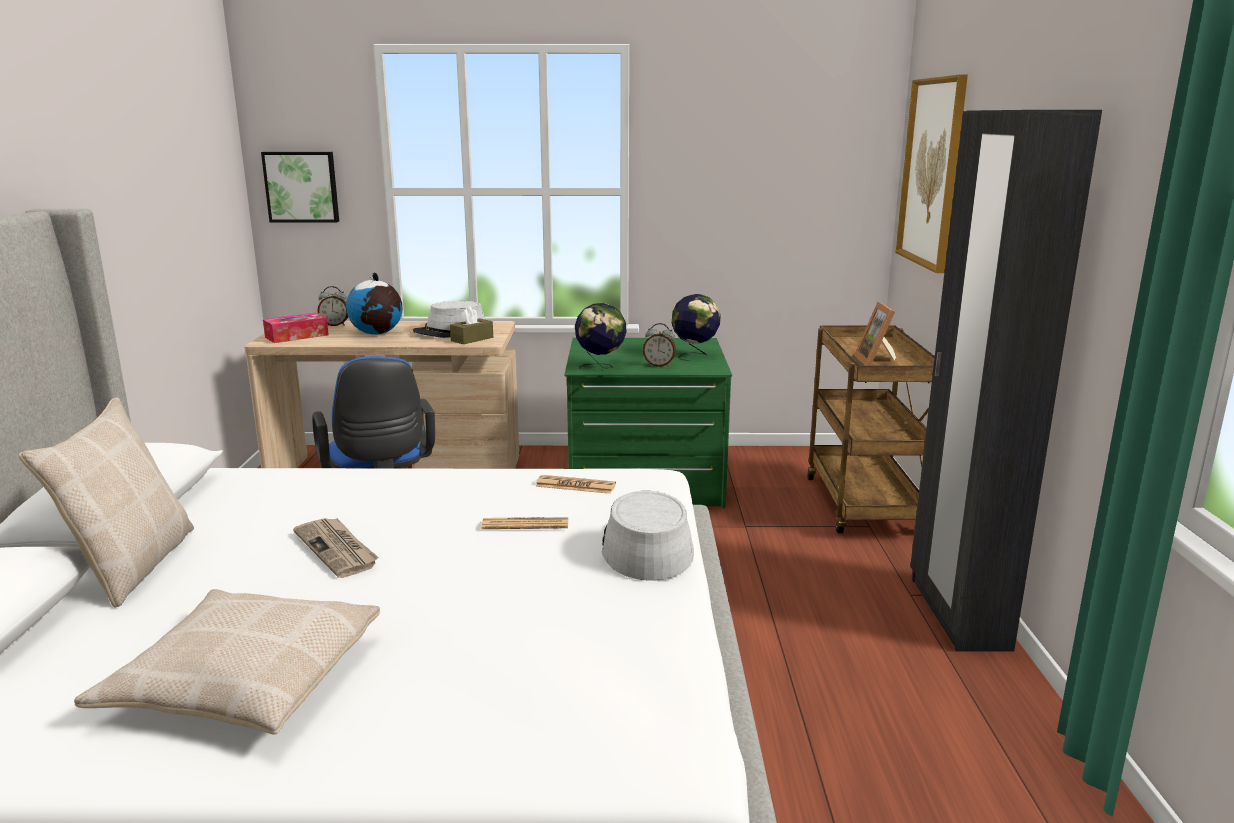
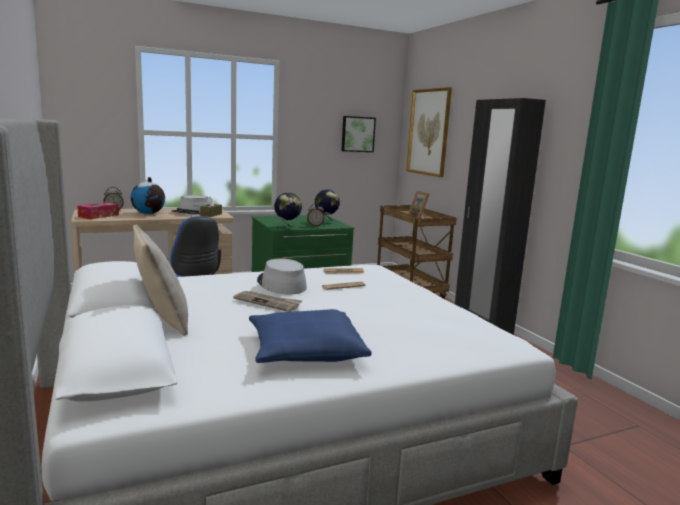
camera: 25 degrees left, 5 degrees down
beige pillow [74,589,380,735] -> blue pillow [249,309,372,363]
picture [261,152,339,222] -> picture moved to [342,116,376,152]
grey hat [602,491,694,581] -> grey hat moved to [257,258,307,294]

